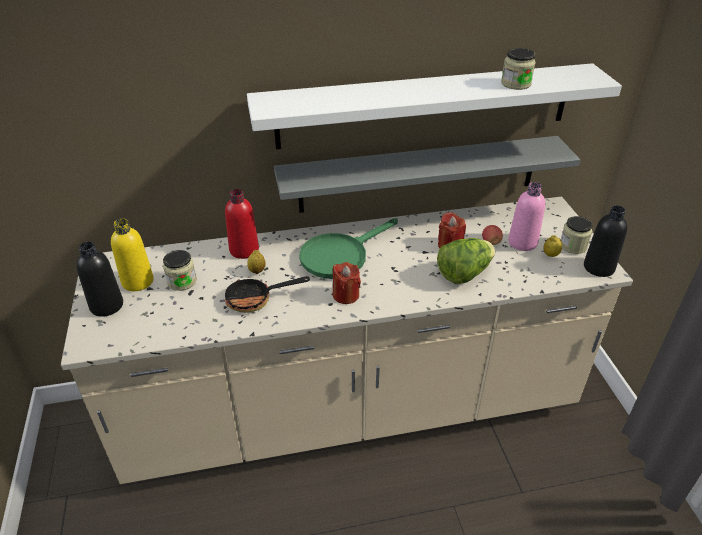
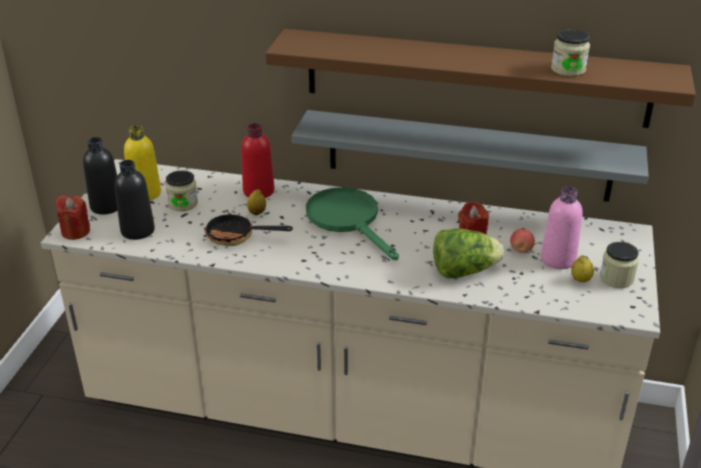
camera: 25 degrees right, 5 degrees down
white shelf [247,63,622,149] -> brown shelf [265,29,696,128]
green frying pan [299,218,398,279] -> green frying pan turned 75 degrees clockwise [306,187,399,260]
red candle [333,262,361,304] -> red candle moved to [55,195,90,240]
black bottle [584,205,628,277] -> black bottle moved to [115,160,155,240]

